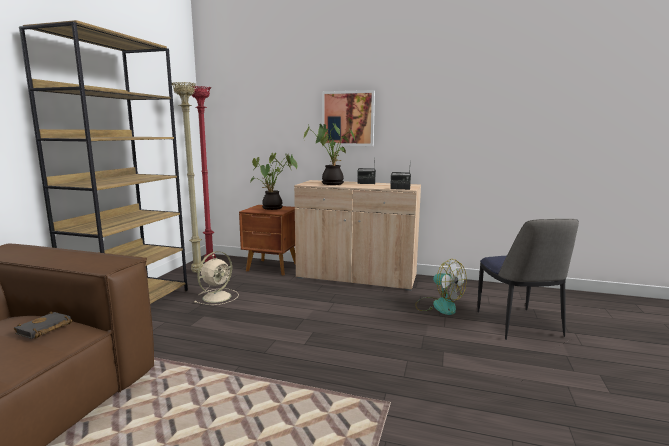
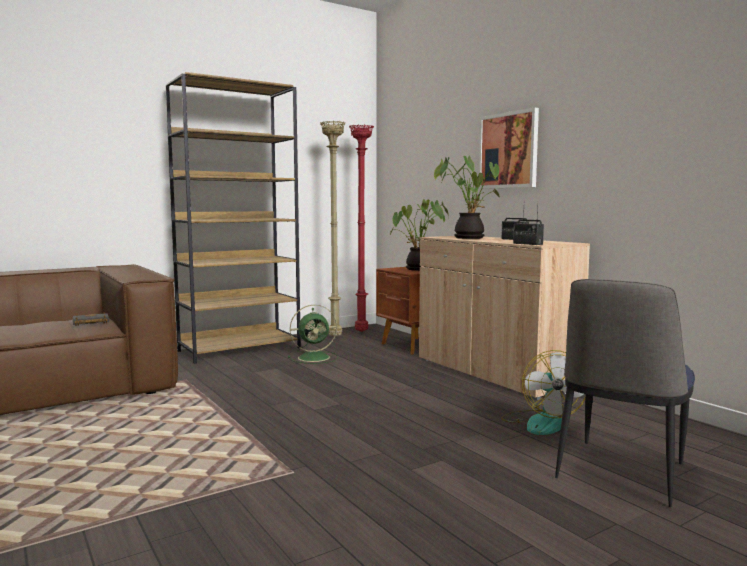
camera: 40 degrees right, 5 degrees down
beige fan [194,251,239,305] -> green fan [288,305,338,364]

